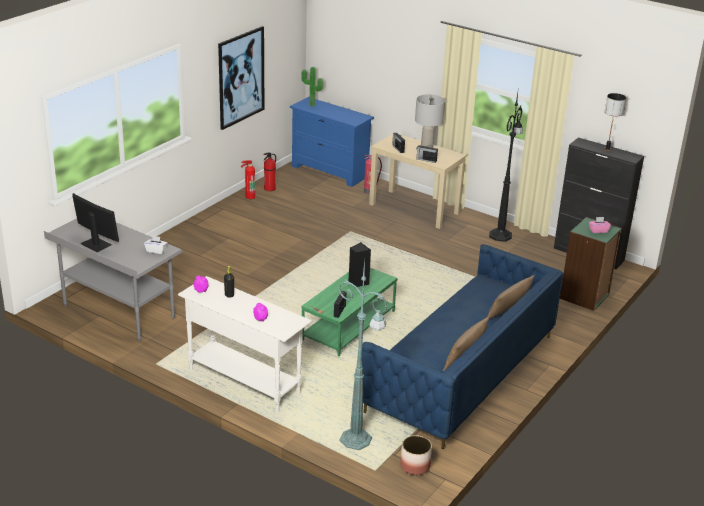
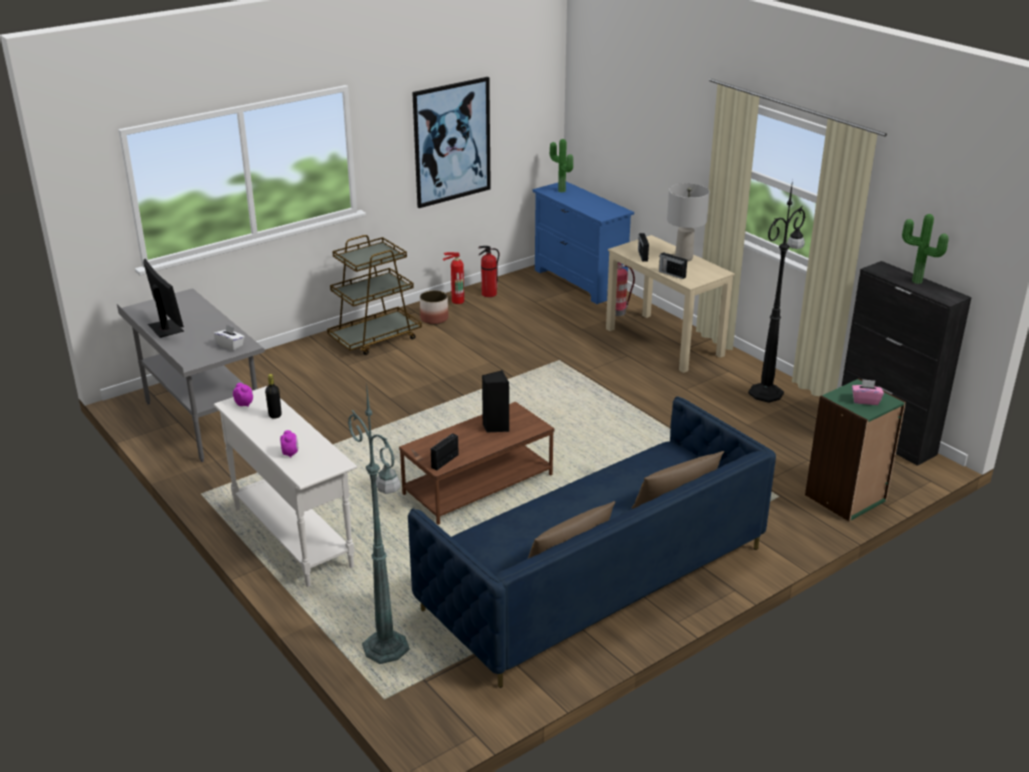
camera: 20 degrees right, 0 degrees up
green coffee table [301,268,398,356] -> brown coffee table [399,402,555,525]
planter [400,435,432,475] -> planter moved to [420,290,448,325]
table lamp [604,93,626,151] -> potted plant [902,214,949,284]
none -> brown cart [327,235,422,355]

